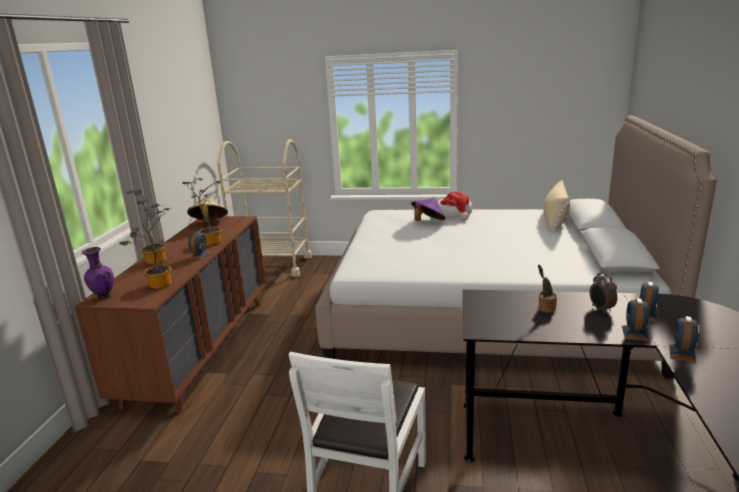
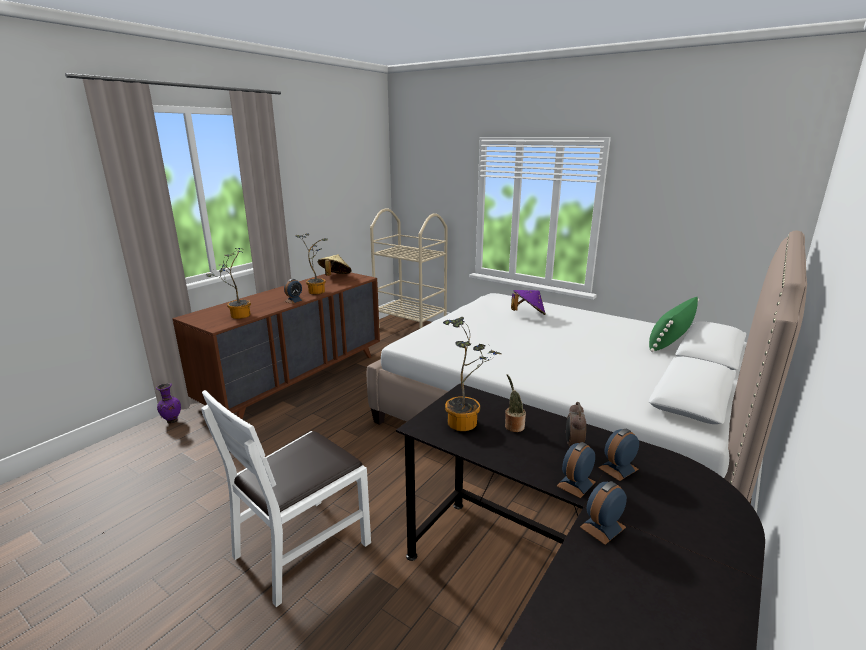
camera: 25 degrees right, 0 degrees up
purple vase [82,247,114,299] -> purple vase moved to [156,383,181,424]
potted plant [126,189,171,265] -> potted plant moved to [443,317,502,431]
hat [437,192,472,220] -> none
beige pillow [543,180,570,232] -> green pillow [649,297,699,352]

